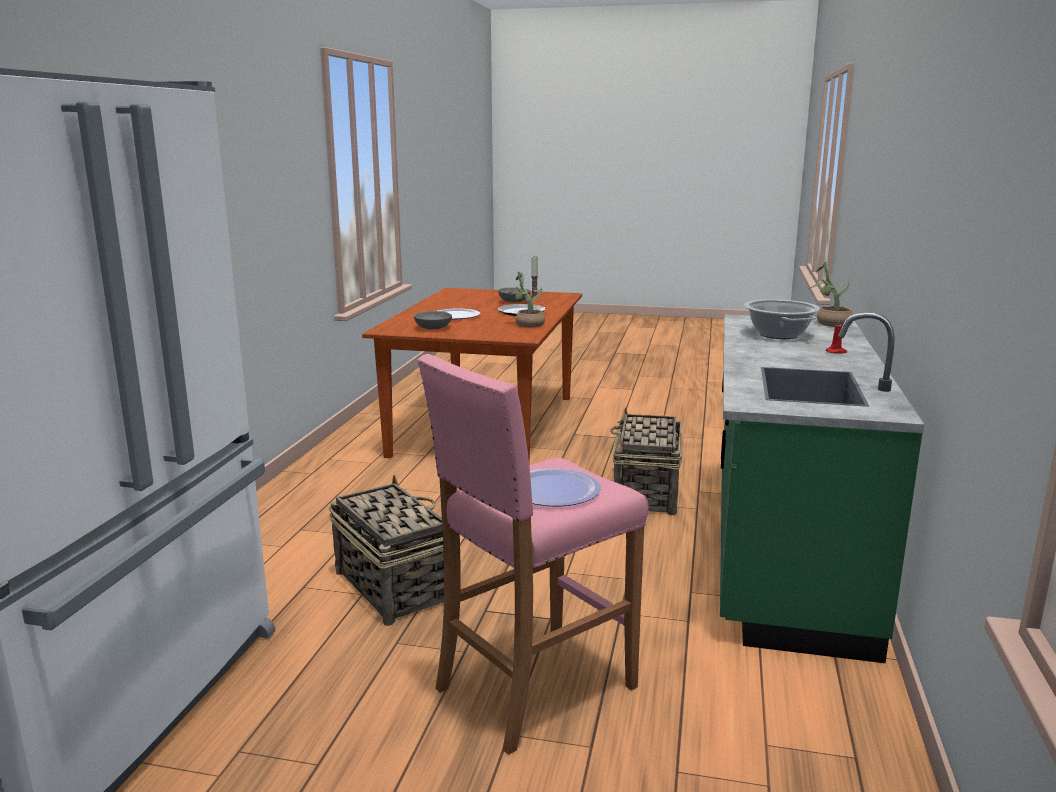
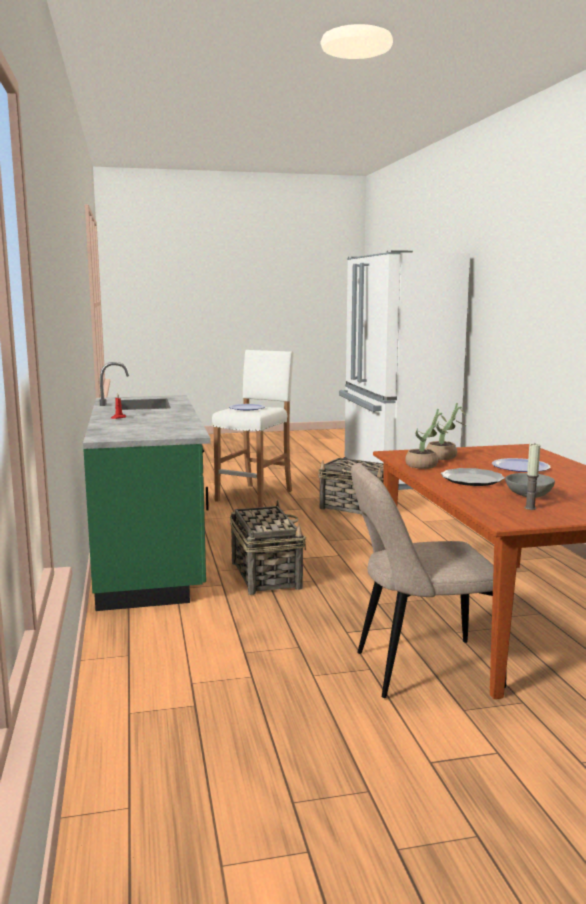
camera: 155 degrees right, 5 degrees down
grey bowl [414,311,452,329] -> none
pink stool [417,354,649,755] -> white stool [212,350,294,507]
cooking pot [744,299,820,339] -> none
potted plant [808,262,853,327] -> potted plant moved to [426,403,466,460]
none -> beige chair [351,463,507,698]

